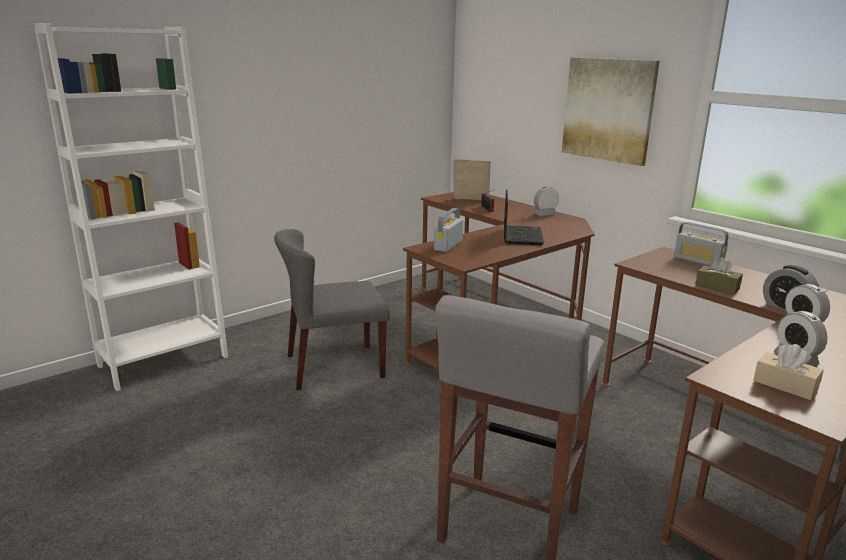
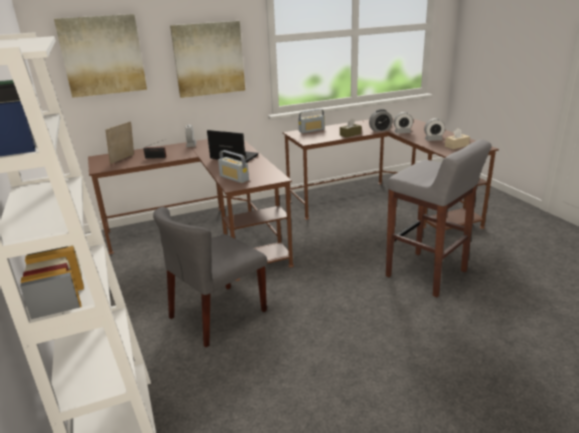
camera: 70 degrees left, 5 degrees up
grey chair [274,229,390,390] -> grey chair turned 45 degrees clockwise [153,207,267,347]
none -> picture [54,14,147,98]

